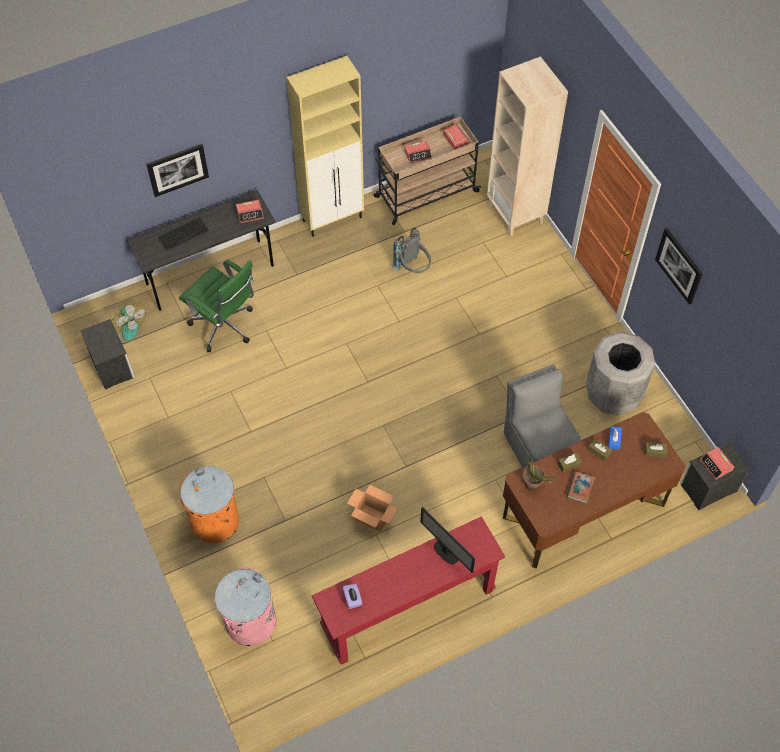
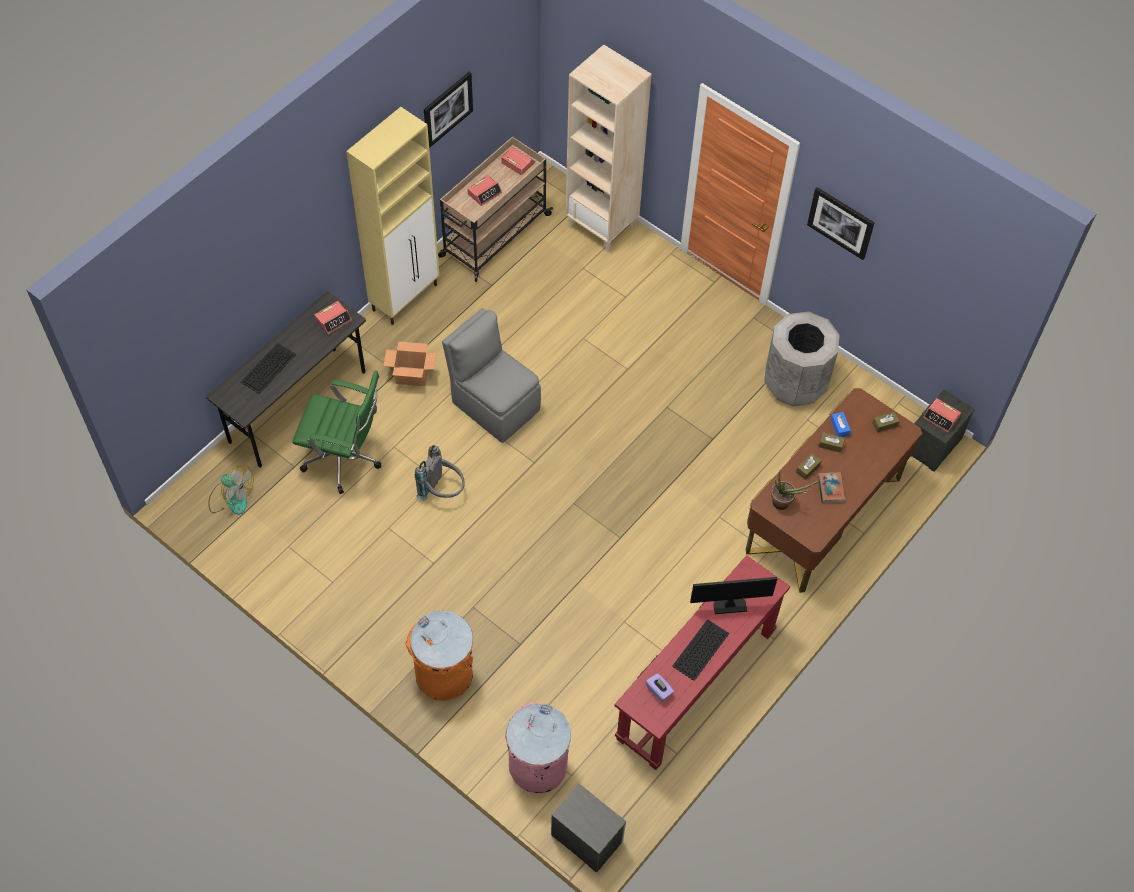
camera: 25 degrees left, 0 degrees up
nightstand [80,319,134,390] -> nightstand moved to [551,783,626,873]
picture [146,144,209,197] -> picture moved to [424,72,473,148]
cardboard box [347,485,398,532] -> cardboard box moved to [383,341,436,386]
grey backpack [392,228,431,273] -> grey backpack moved to [415,445,465,501]
monitor [420,507,475,573] -> monitor turned 150 degrees clockwise [690,577,777,614]
grey chair [504,365,581,467] -> grey chair moved to [442,308,541,443]
none -> keyboard [672,619,729,681]

